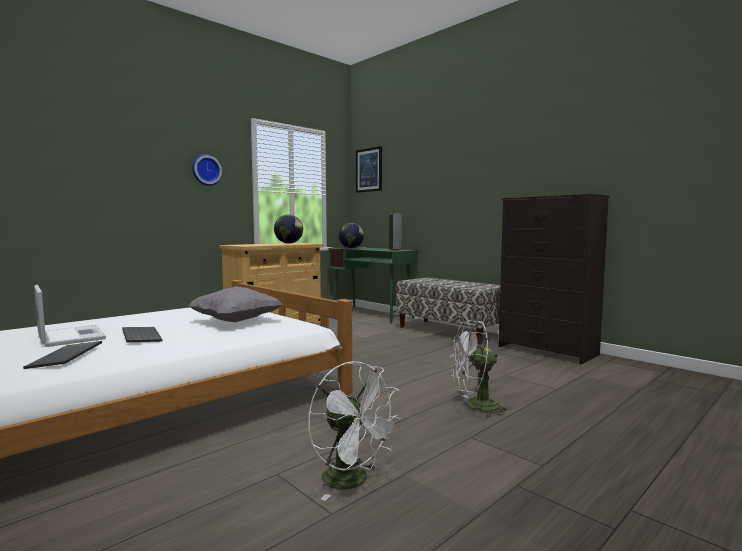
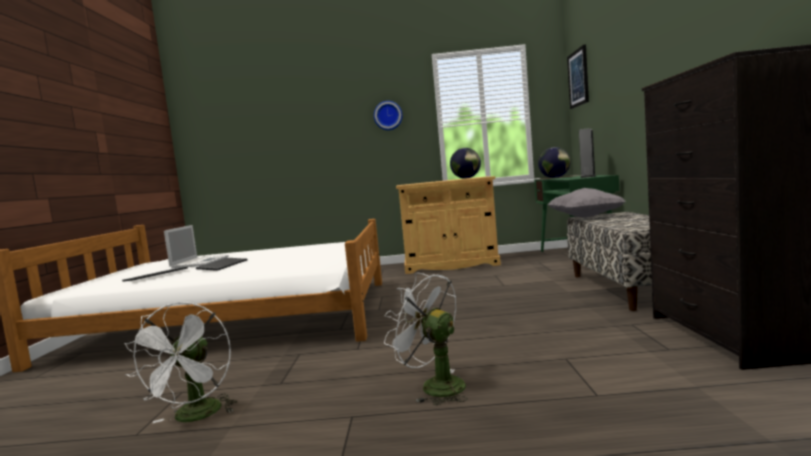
camera: 45 degrees right, 0 degrees up
grey pillow [188,287,282,322] -> grey pillow moved to [547,188,625,218]

